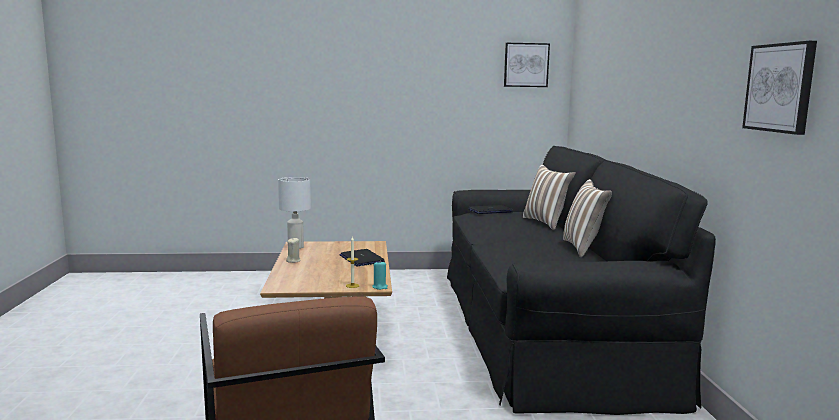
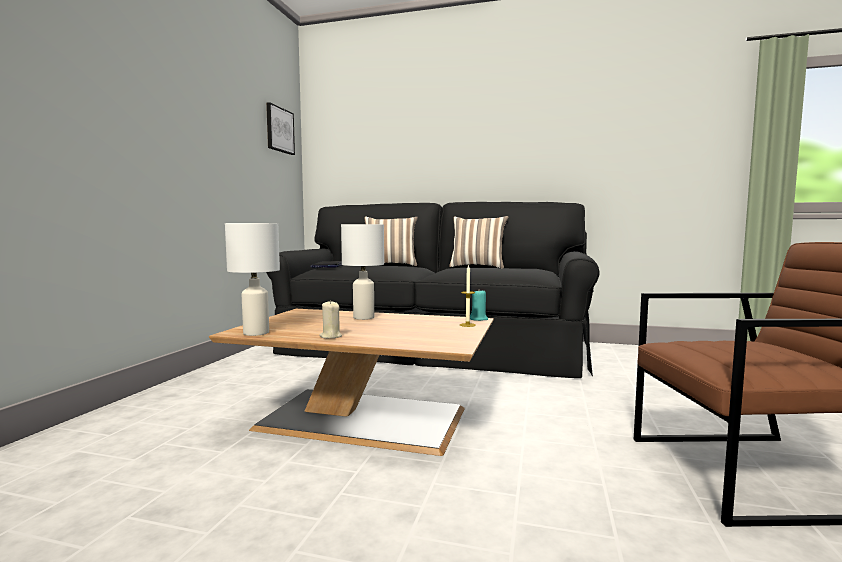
camera: 70 degrees left, 5 degrees down
laptop [339,249,385,266] -> white table lamp [341,224,384,320]
picture [742,41,817,135] -> none

